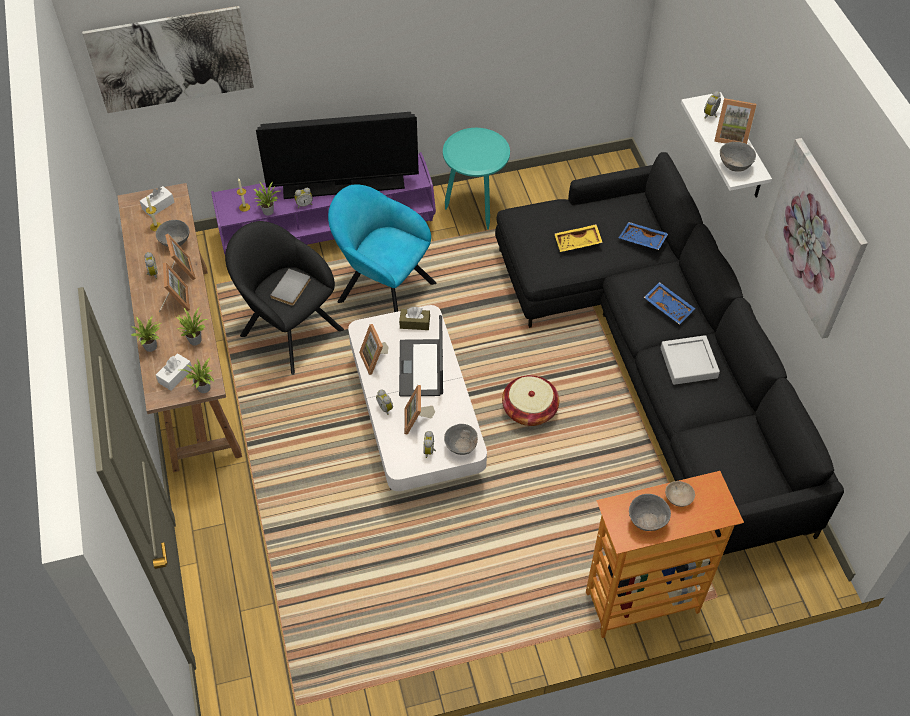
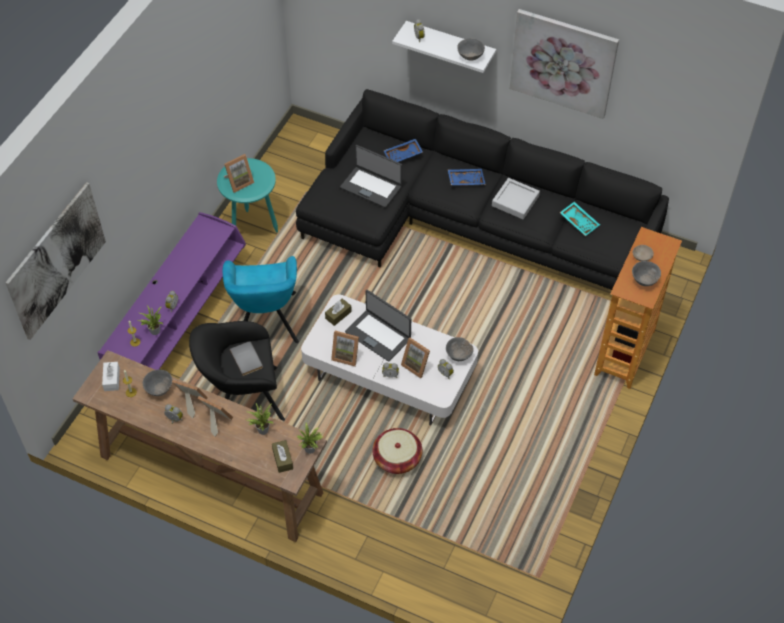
camera: 50 degrees left, 0 degrees up
potted plant [130,316,161,352] -> none
white tissue box [156,353,192,391] -> brown tissue box [272,440,293,473]
television [256,112,419,199] -> none
turquoise armchair [328,184,436,312] -> turquoise armchair turned 75 degrees counterclockwise [223,256,299,343]
basket [502,375,559,426] -> basket moved to [372,428,423,474]
yellow tray [555,224,603,252] -> laptop [340,145,402,208]
picture frame [714,98,757,144] -> picture frame moved to [224,154,254,193]
none -> turquoise tray [560,202,600,236]

